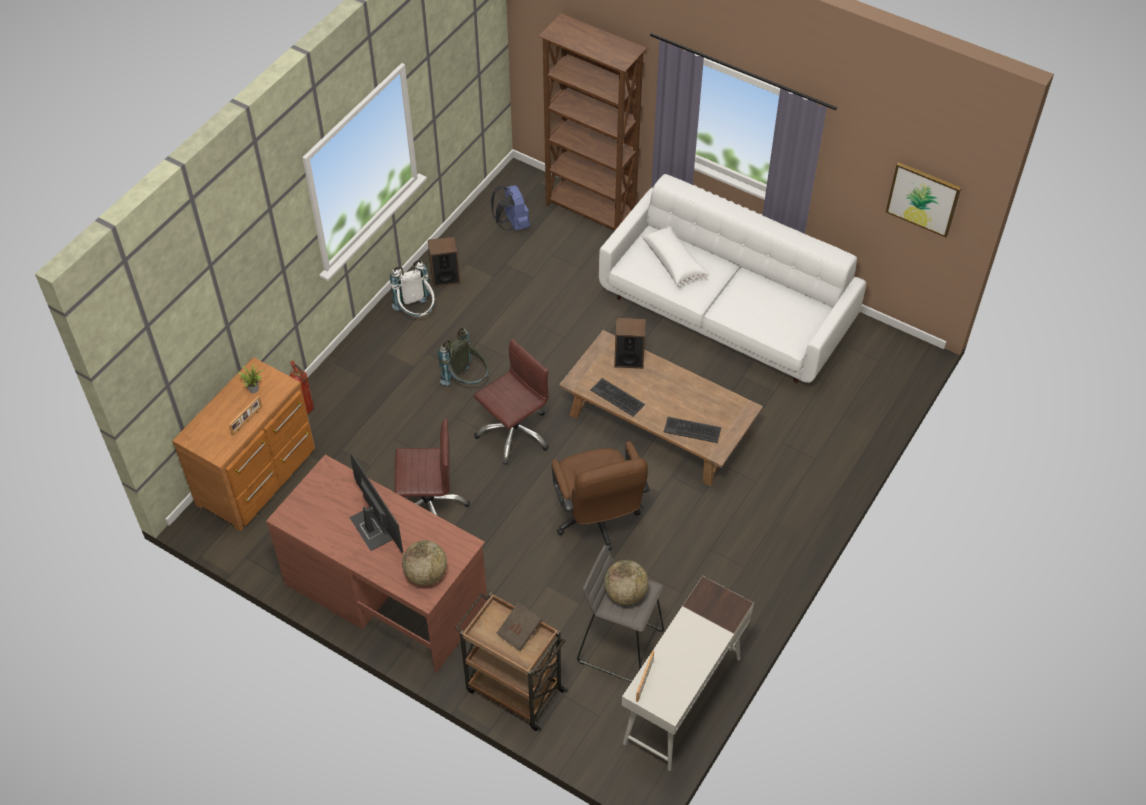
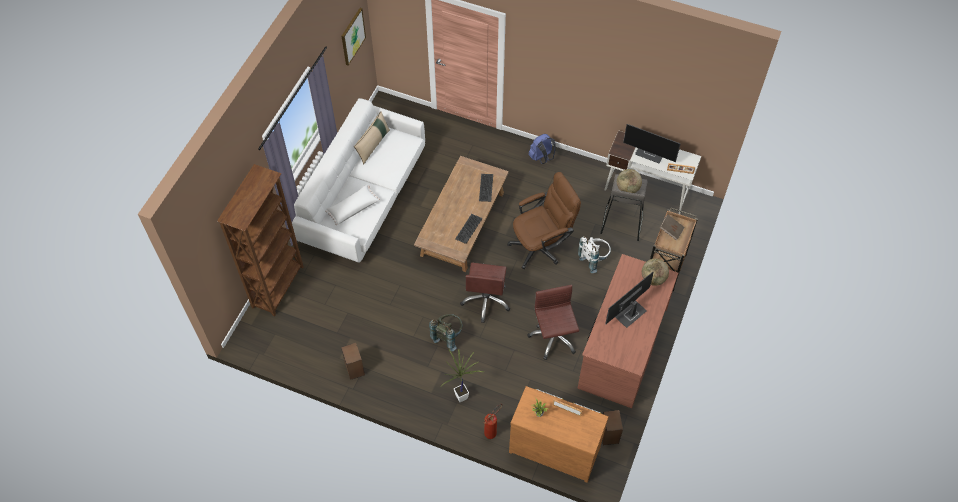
camera: 100 degrees left, 5 degrees up
white backpack [390,260,435,317] -> white backpack moved to [578,236,611,273]
brown office chair [474,339,549,465] -> brown office chair turned 120 degrees counterclockwise [460,263,510,323]
blue backpack [491,185,530,231] -> blue backpack moved to [529,134,556,164]
speaker [614,317,646,369] -> speaker moved to [602,410,623,445]
none -> beige pillow [354,111,390,165]
none -> potted plant [441,348,484,402]
none -> monitor [623,124,681,163]

